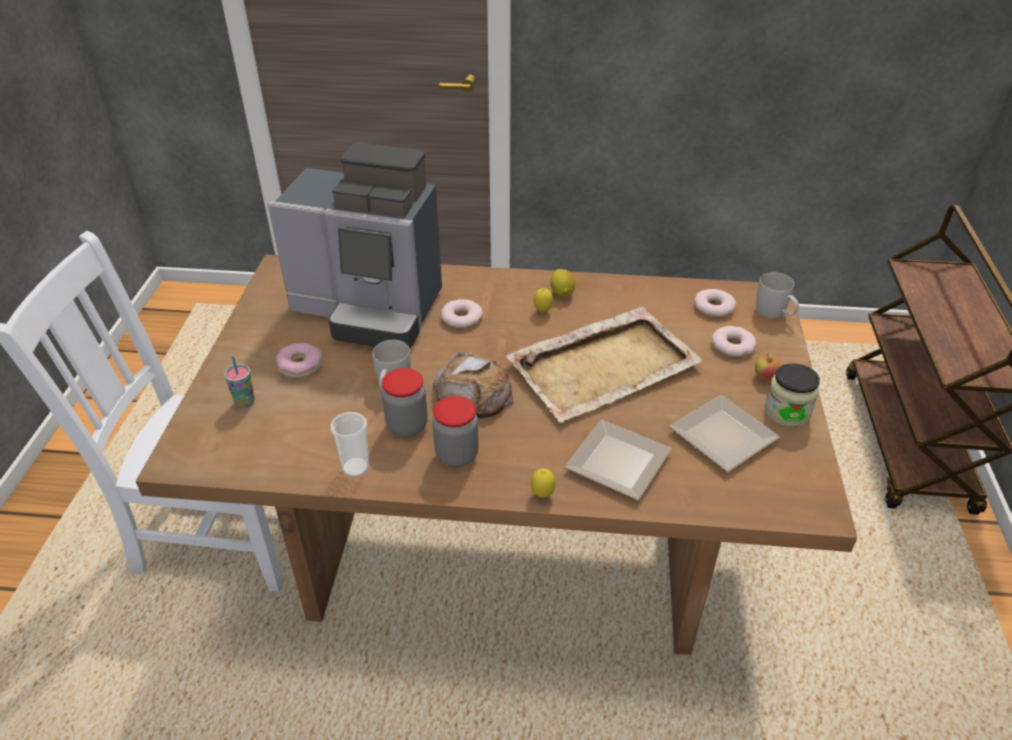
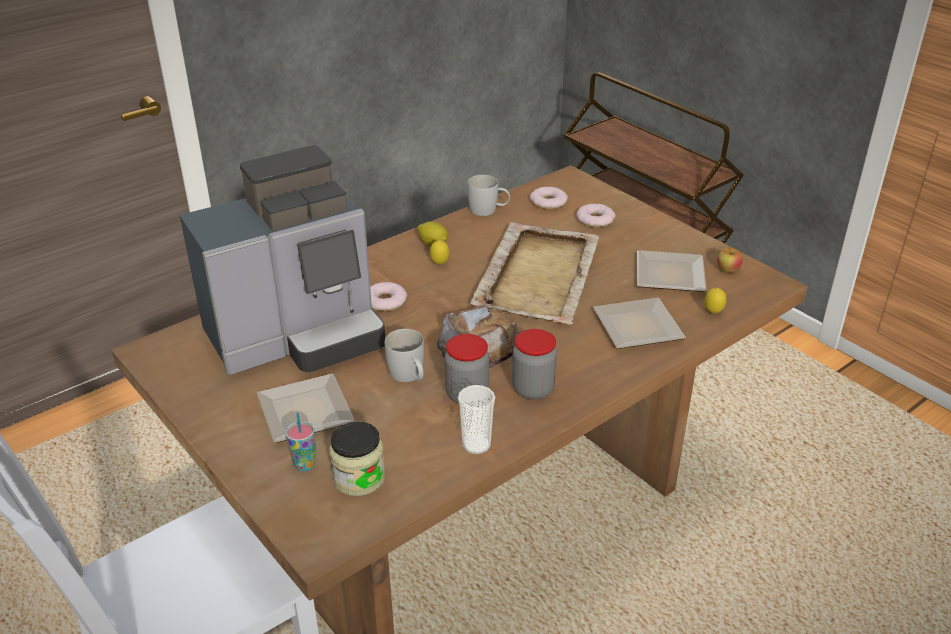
camera: 45 degrees left, 5 degrees down
donut [276,342,322,378] -> plate [257,374,355,443]
lemon [531,469,556,498] -> lemon moved to [704,288,726,313]
apple [755,354,783,381] -> apple moved to [717,247,743,272]
white mug [756,272,799,318] -> white mug moved to [468,175,510,216]
jar [764,363,820,427] -> jar moved to [329,422,385,496]

